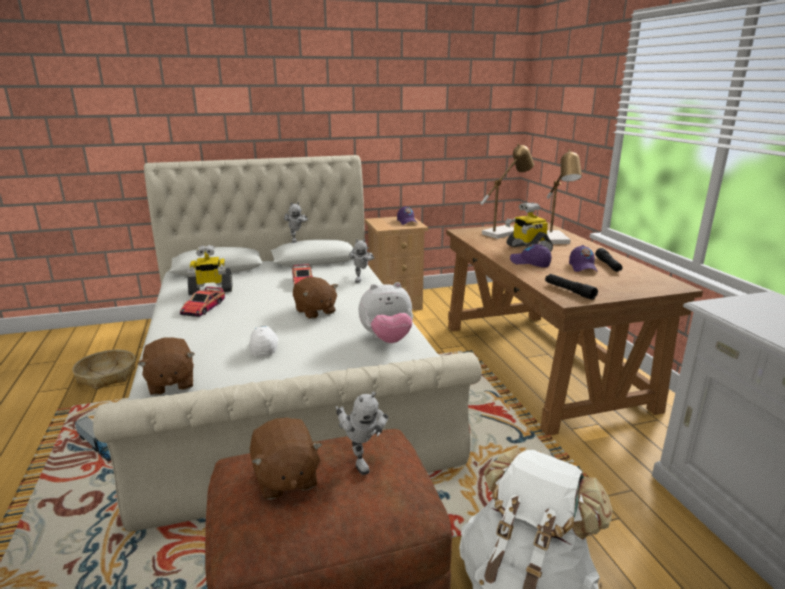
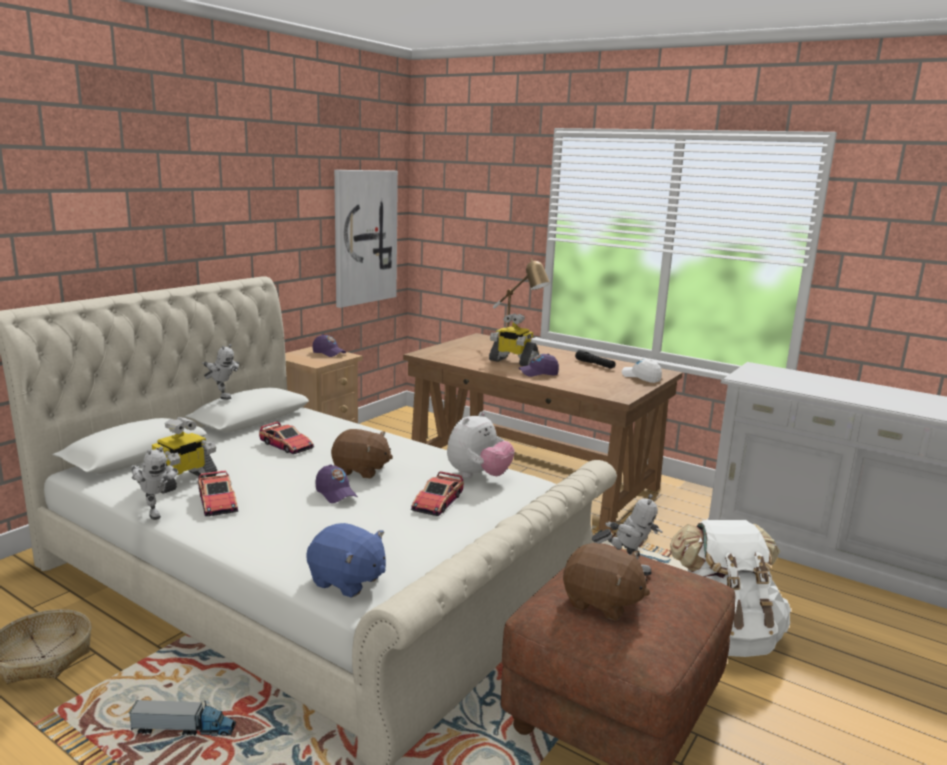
camera: 40 degrees left, 5 degrees down
brown plush toy [137,337,194,395] -> blue plush toy [306,523,386,597]
white cap [249,326,278,357] -> white cap moved to [622,359,662,383]
toy robot [349,239,374,283] -> toy robot moved to [131,447,179,520]
table lamp [480,144,534,239] -> none
black flashlight [545,274,598,300] -> none
purple cap [569,245,598,272] -> purple cap moved to [315,464,358,503]
none -> picture [334,170,398,308]
none -> toy car [411,471,464,516]

